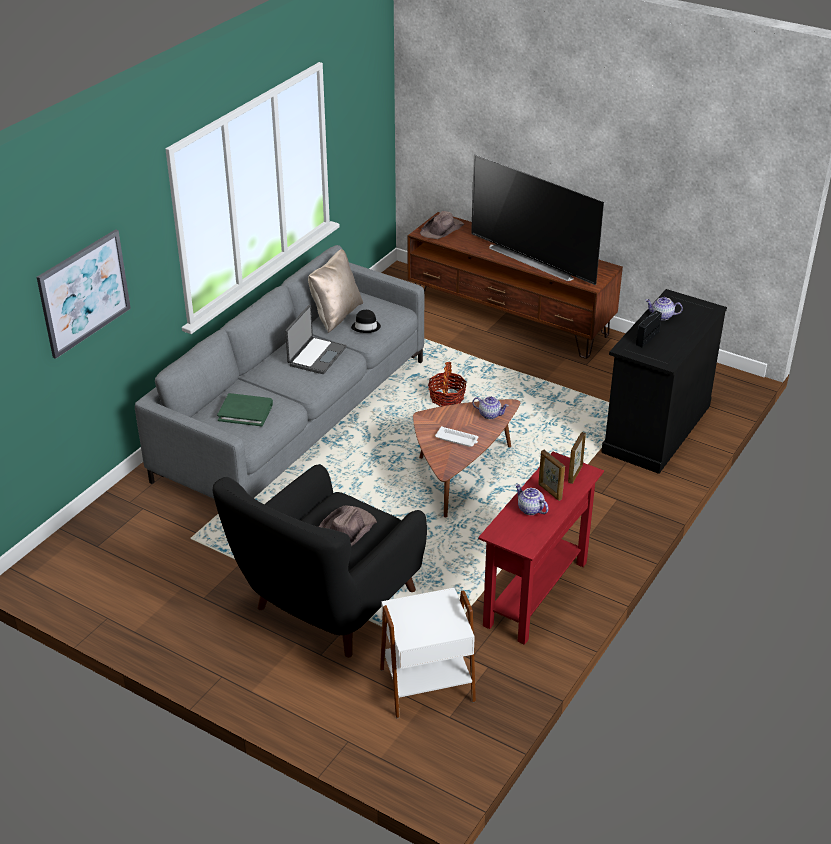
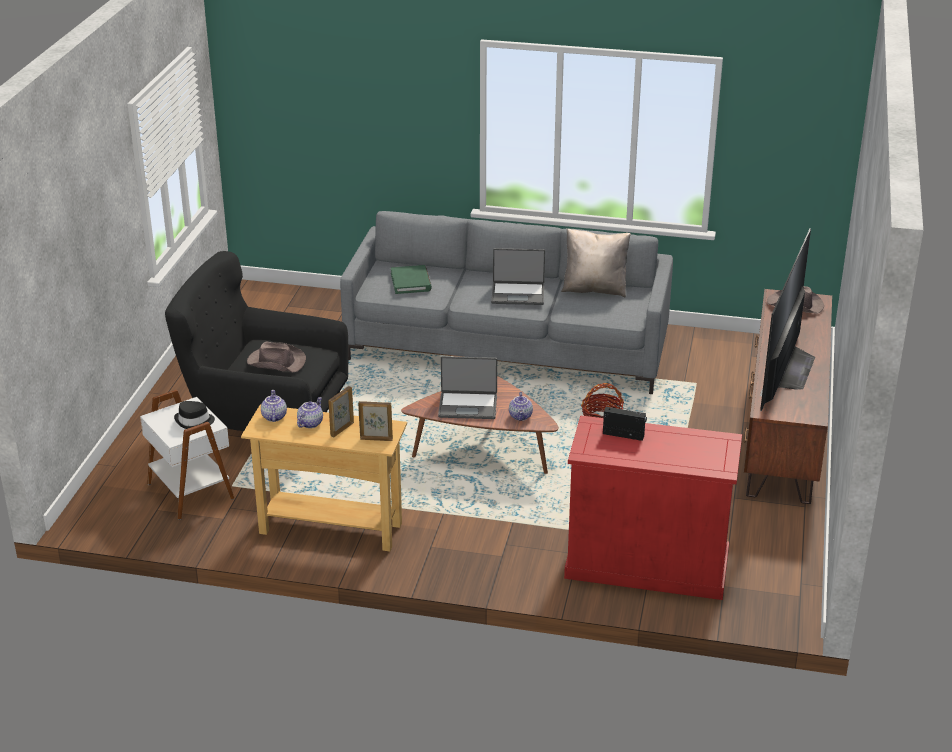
camera: 70 degrees right, 5 degrees down
picture [37,229,131,359] -> none
black hat [351,310,381,333] -> black hat moved to [174,401,215,429]
white tray [435,426,478,447] -> laptop [438,356,497,419]
red console table [478,452,604,645] -> beige console table [241,405,407,551]
black cabinet [601,289,727,474] -> red cabinet [564,416,742,600]
teapot [645,297,683,320] -> teapot moved to [261,390,287,422]

